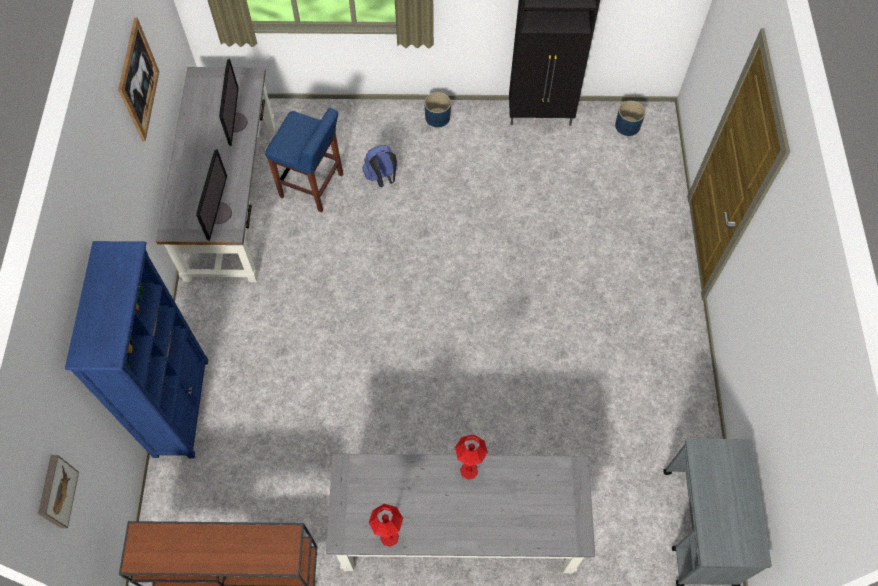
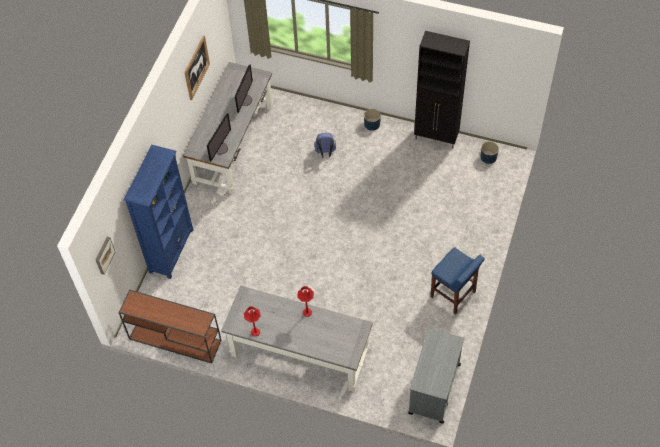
camera: 20 degrees right, 5 degrees down
blue stool [265,108,343,212] -> blue stool moved to [431,247,485,314]

